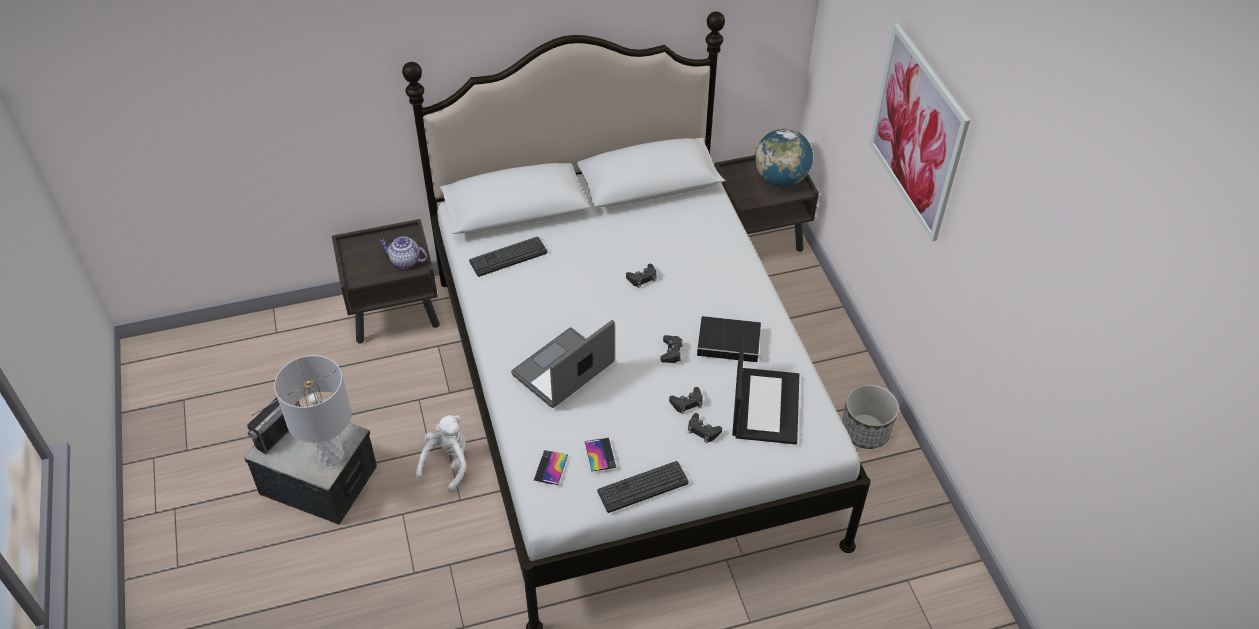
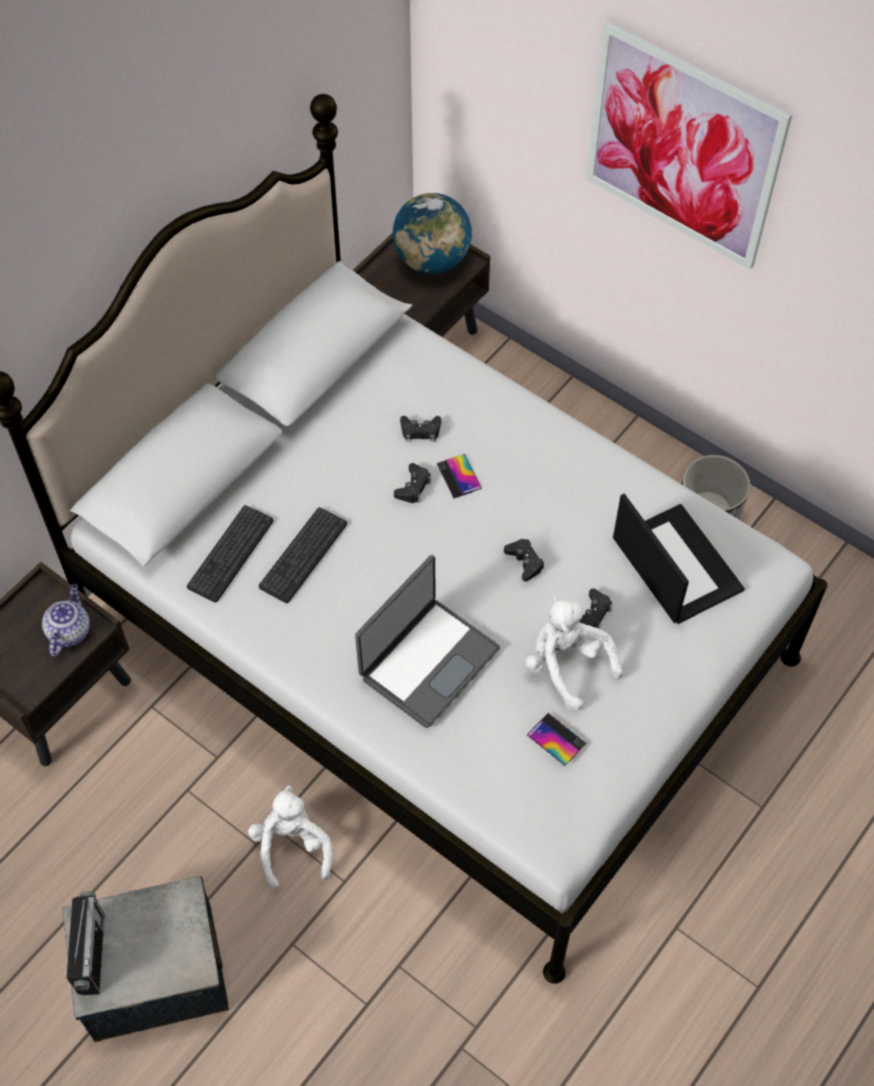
camera: 35 degrees left, 10 degrees up
grey table lamp [274,355,352,466] -> none
teapot [379,236,427,268] -> teapot turned 120 degrees clockwise [42,584,90,657]
laptop [511,320,615,408] -> laptop turned 150 degrees counterclockwise [355,555,500,728]
phone [534,450,568,485] -> phone moved to [437,454,482,498]
keyboard [597,461,689,513] -> keyboard moved to [259,507,347,604]
black game controller [688,413,722,443] -> black game controller moved to [400,416,441,442]
book [697,316,769,362] -> none
none -> white plush toy [525,596,623,712]

